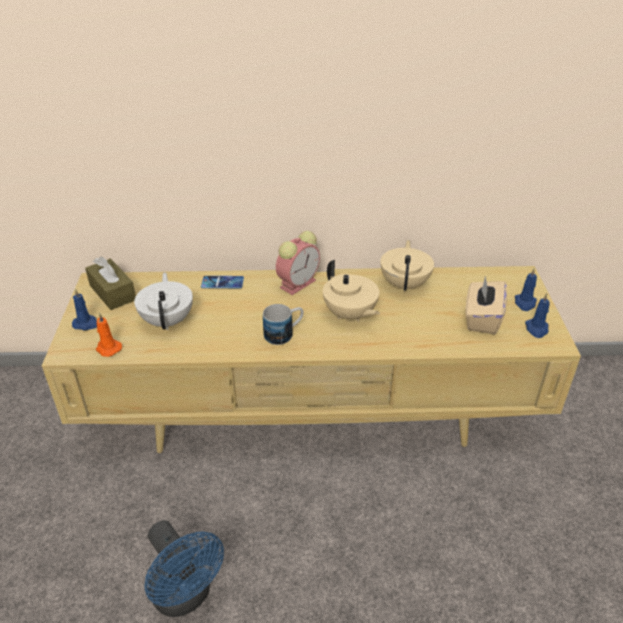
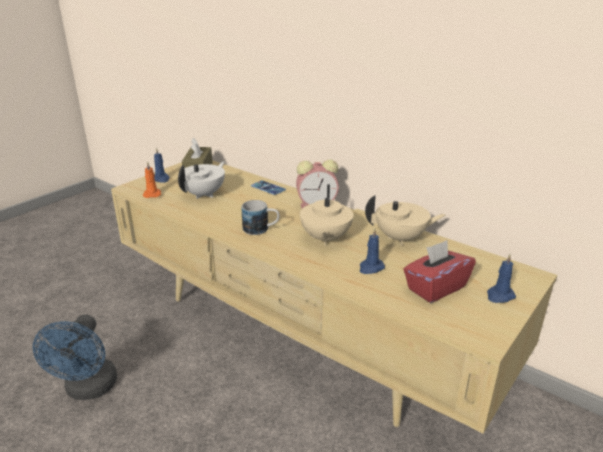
camera: 40 degrees right, 10 degrees down
beige teapot [380,240,434,292] -> beige teapot turned 45 degrees clockwise [365,195,445,246]
beige tissue box [465,276,507,334] -> red tissue box [403,240,476,303]
blue candle [525,293,550,338] -> blue candle moved to [360,228,385,274]

